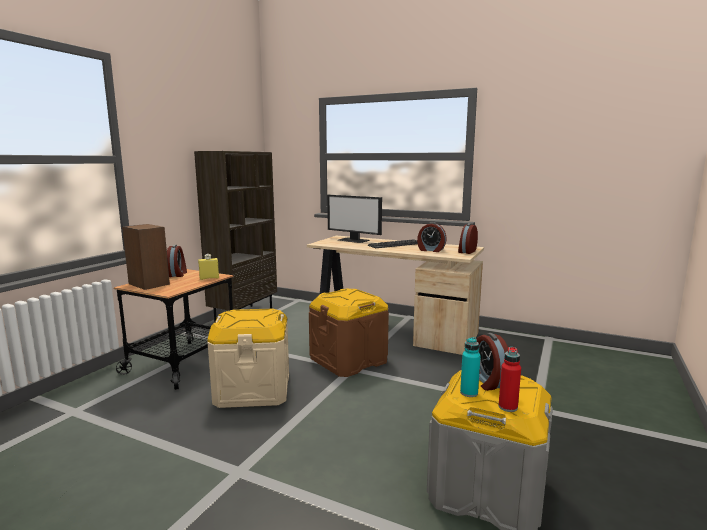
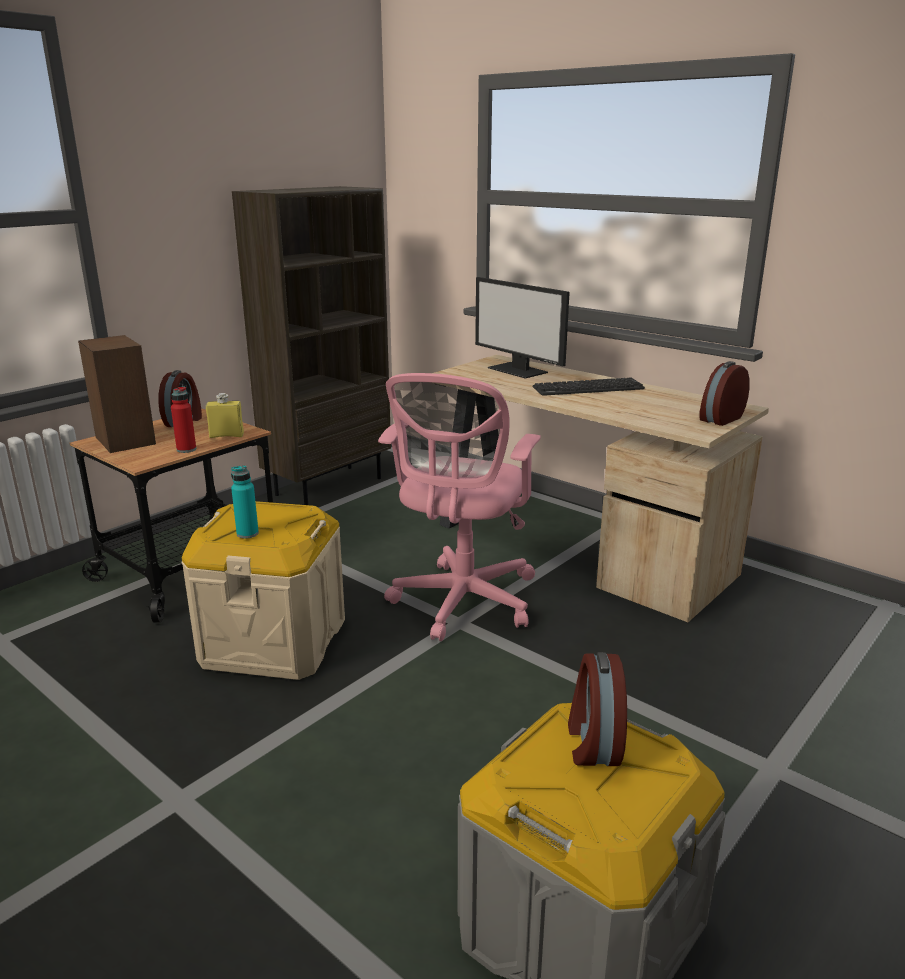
camera: 15 degrees right, 10 degrees up
brown storage box [309,288,389,377] -> pink office chair [378,373,541,641]
alarm clock [417,222,446,252] -> none
turquoise bottle [460,337,481,397] -> turquoise bottle moved to [231,465,259,538]
red bottle [498,347,521,412] -> red bottle moved to [171,386,196,453]

